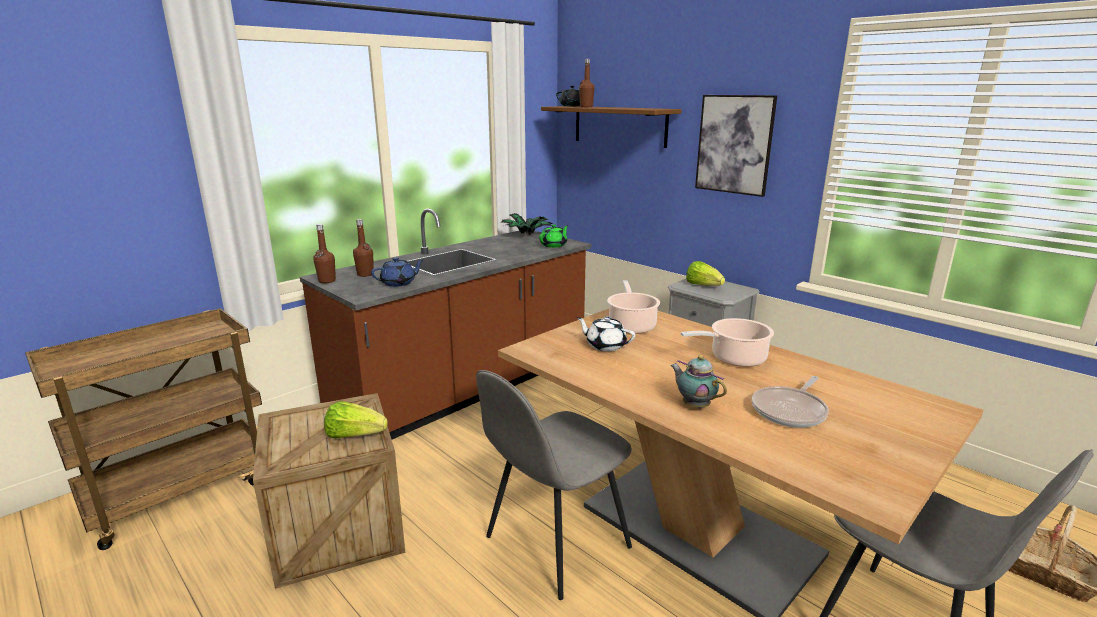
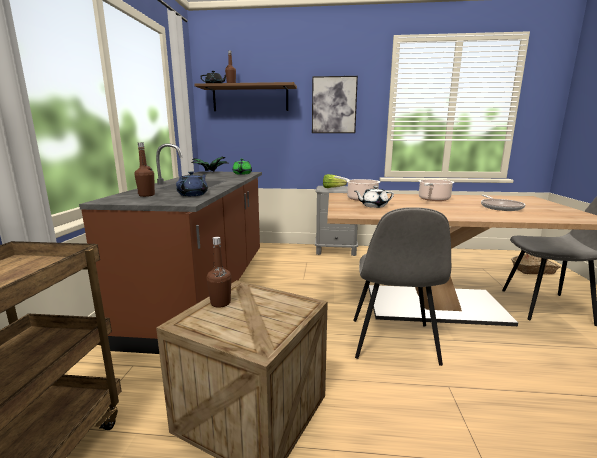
camera: 40 degrees left, 5 degrees down
brown bottle [313,224,336,283] -> brown bottle moved to [207,237,231,308]
lettuce [324,401,388,439] -> none
teapot [670,355,727,408] -> none

